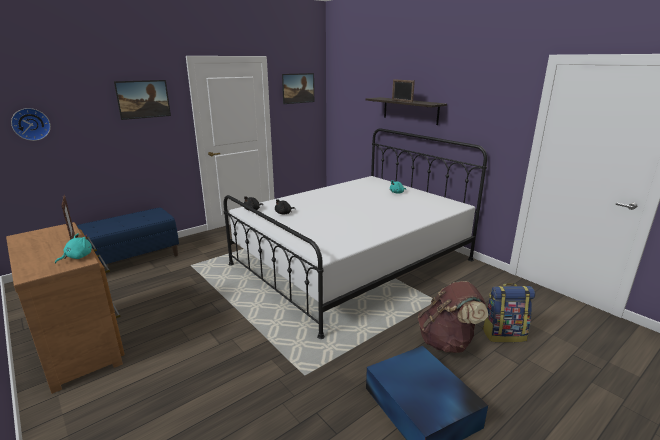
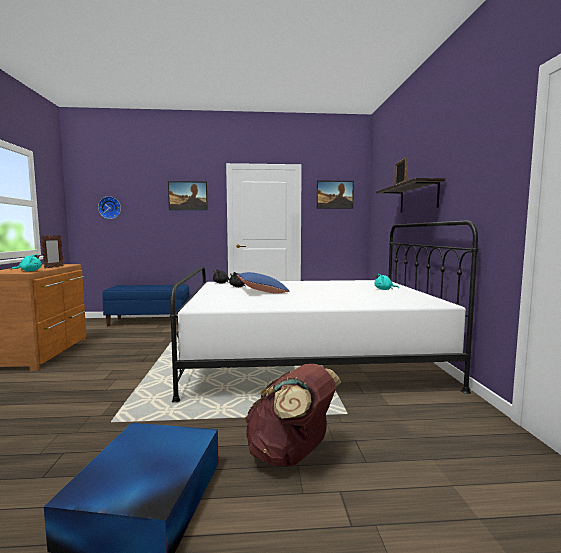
camera: 35 degrees right, 15 degrees down
backpack [483,283,535,343] -> none
none -> blue pillow [237,272,289,294]

